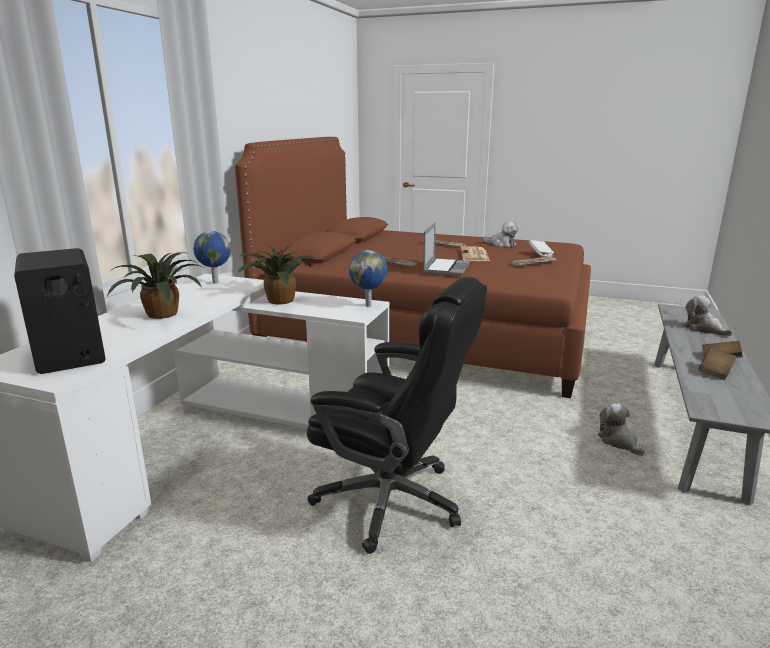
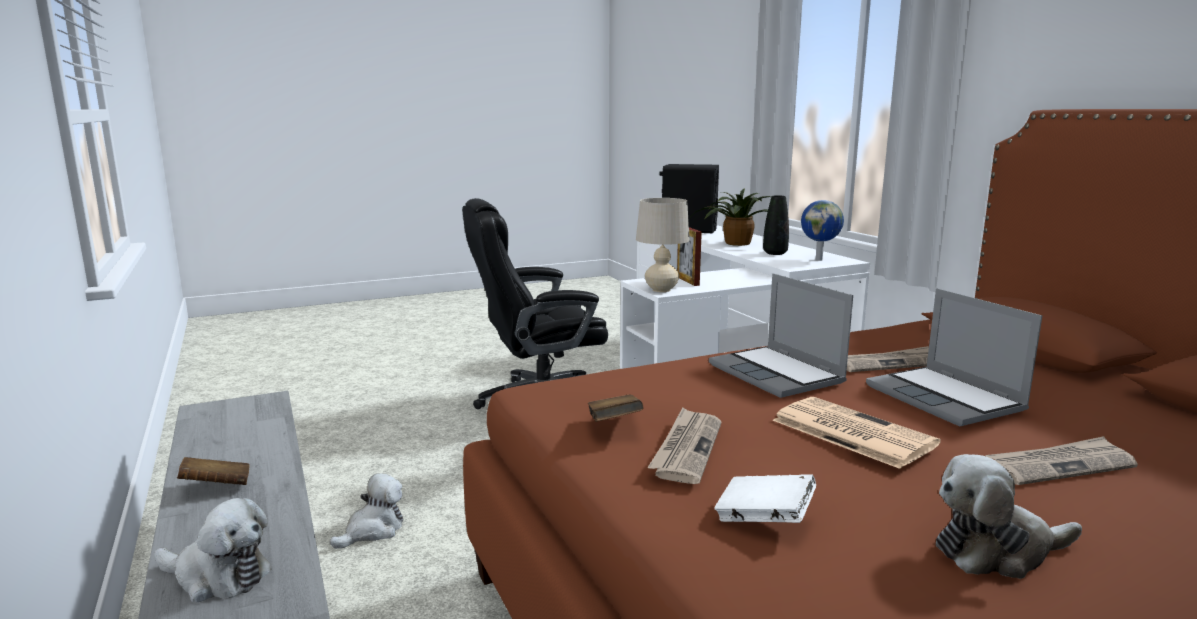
camera: 135 degrees right, 5 degrees down
potted plant [237,245,318,304] -> none
globe [349,250,388,307] -> beige table lamp [636,198,690,292]
plush toy [598,403,645,456] -> plush toy turned 75 degrees counterclockwise [330,473,403,549]
brown book [699,347,737,380] -> brown book moved to [588,395,643,422]
none -> picture frame [677,227,702,286]
none -> black vase [763,195,789,255]
none -> laptop [866,288,1042,427]

